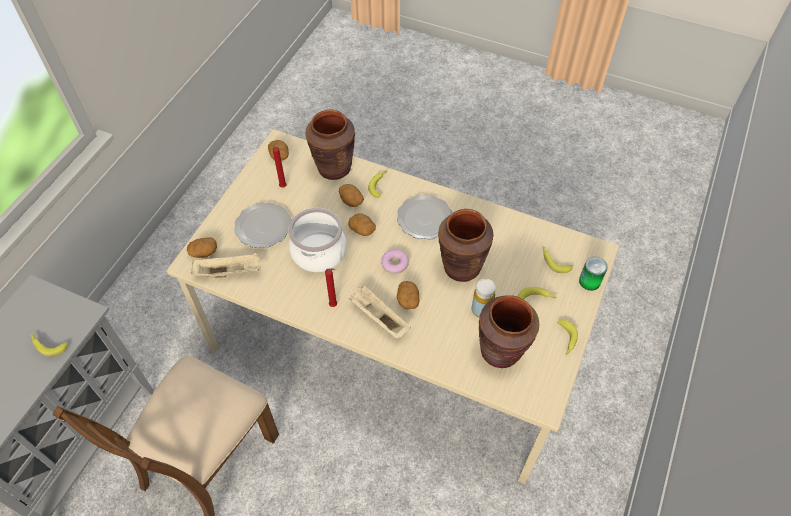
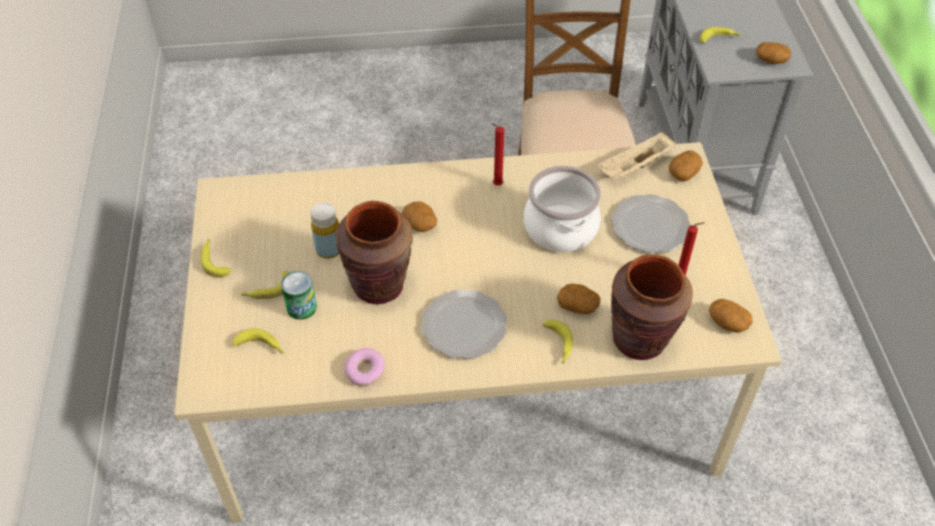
camera: 150 degrees right, 5 degrees down
potato [348,213,376,236] -> potato moved to [756,42,791,64]
beige tray [349,284,411,339] -> none
donut [381,250,409,274] -> donut moved to [344,348,385,387]
brown vase [479,295,539,368] -> none
can [579,257,608,291] -> can moved to [281,271,317,320]

